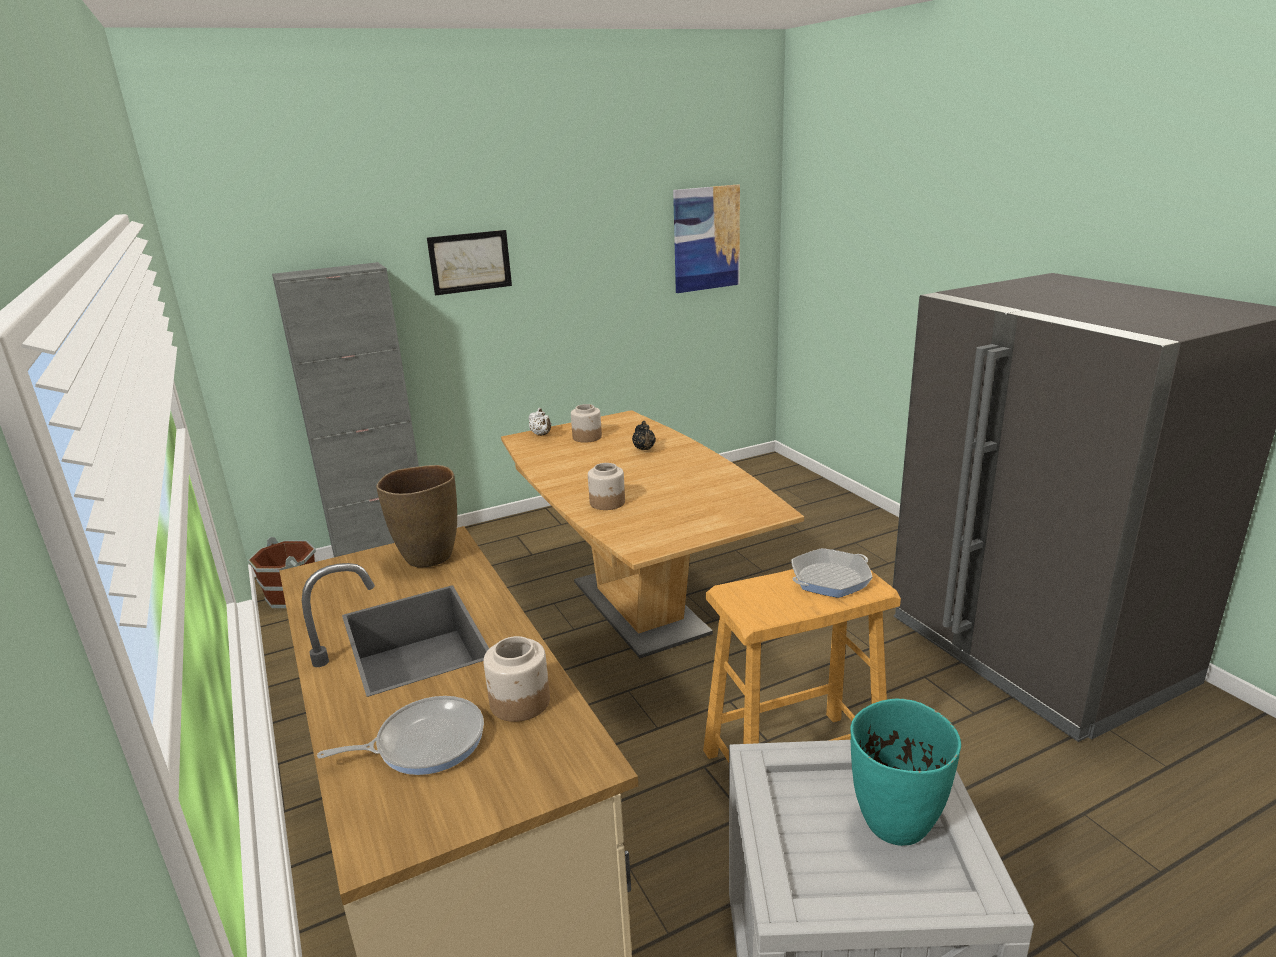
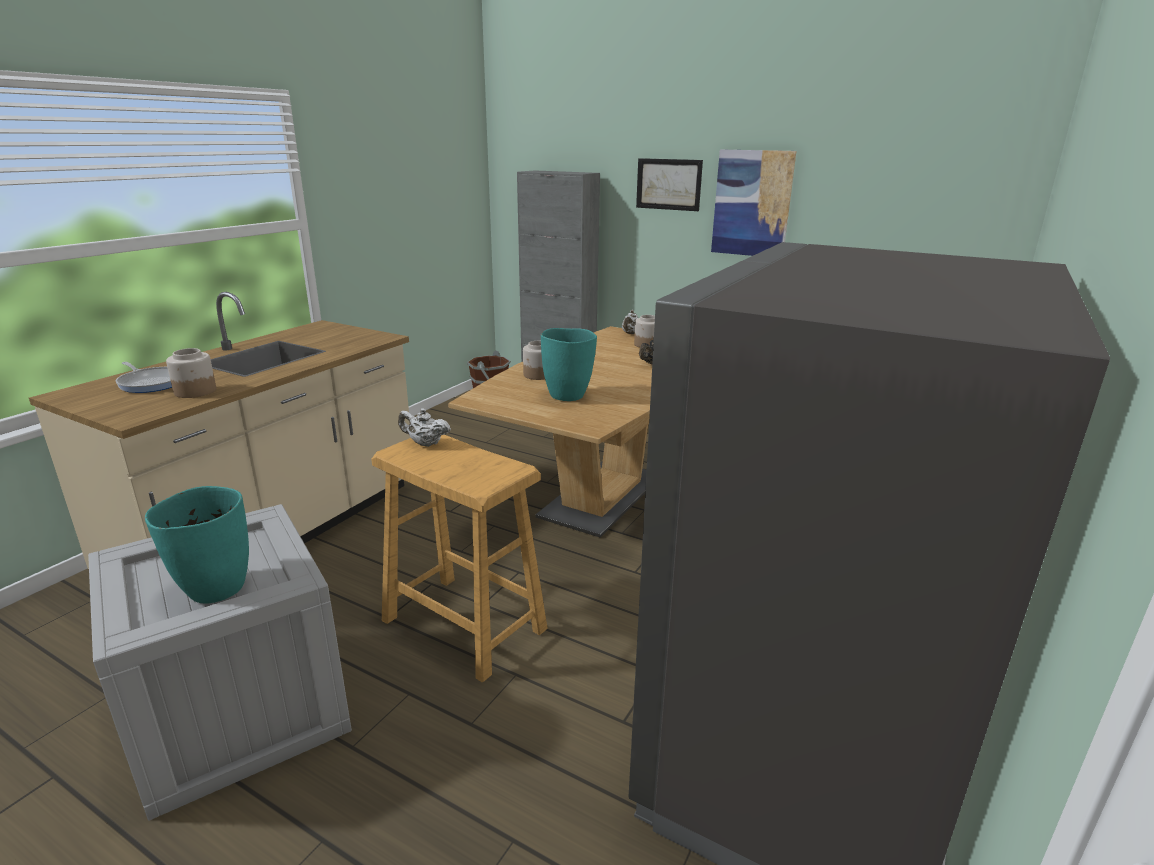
camera: 55 degrees right, 0 degrees up
brown vase [376,465,457,567] -> none
picture [673,185,740,293] -> picture moved to [711,150,796,256]
frying pan [791,548,873,598] -> none
none -> white teapot [398,408,451,447]
none -> turquoise vase [541,328,597,401]

